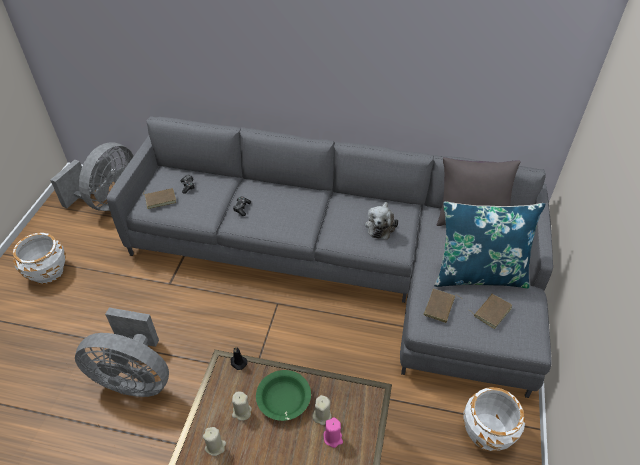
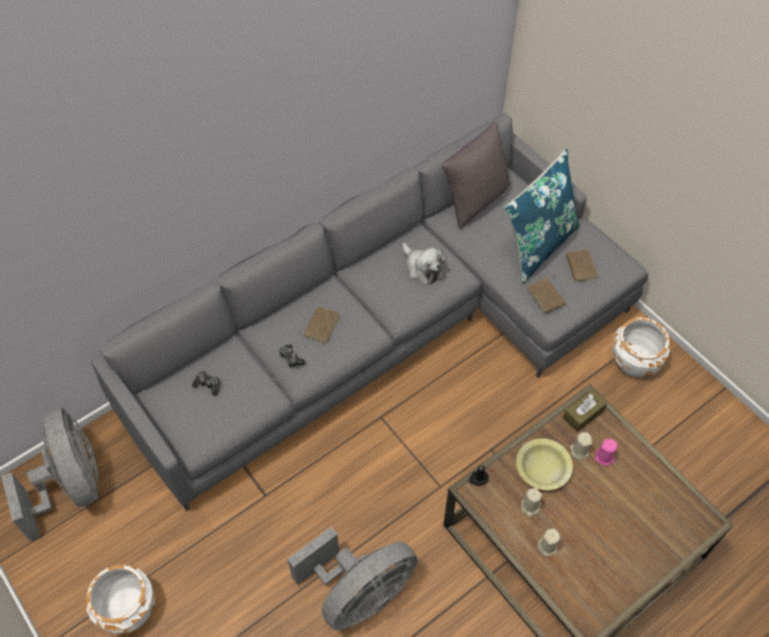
camera: 50 degrees left, 10 degrees up
brown book [143,188,176,209] -> brown book moved to [296,307,340,344]
green bowl [256,370,311,421] -> yellow bowl [516,438,573,490]
none -> brown tissue box [563,389,607,432]

